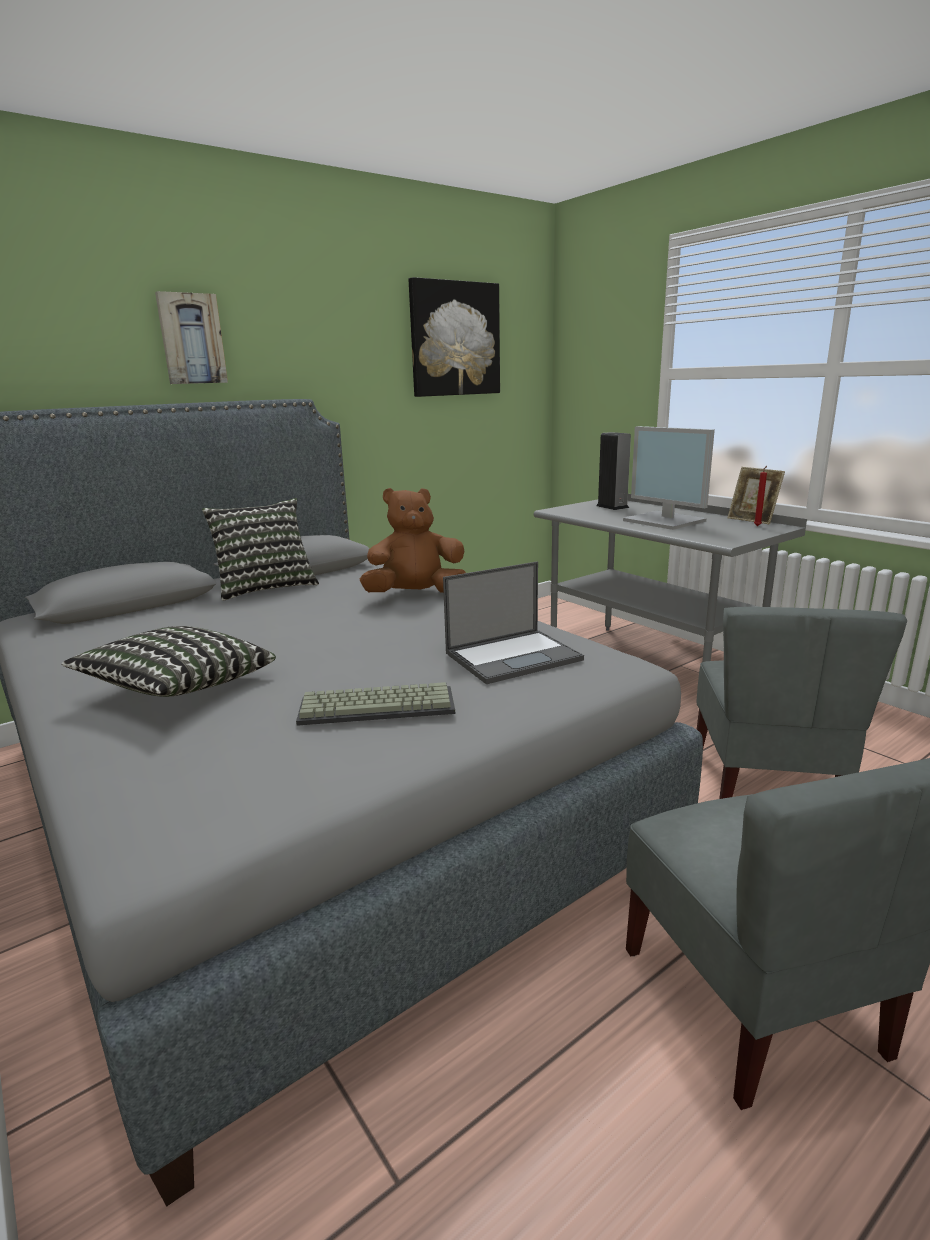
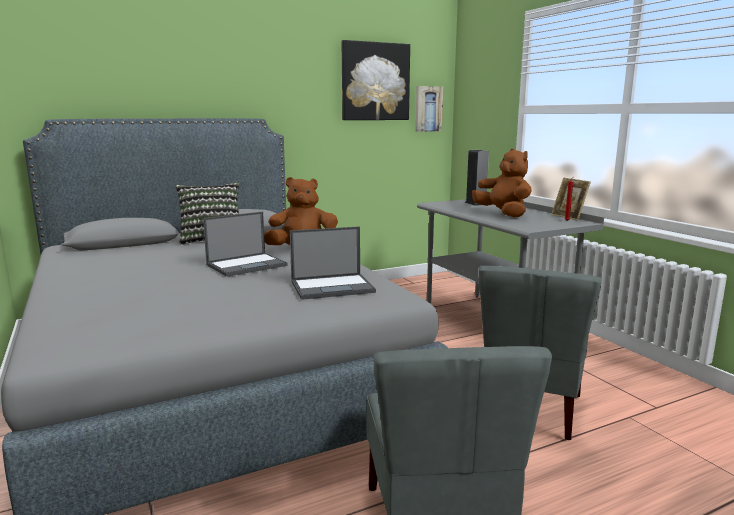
camera: 10 degrees right, 5 degrees down
pillow [62,626,276,697] -> none
picture [155,291,228,384] -> picture moved to [415,86,443,132]
keyboard [296,682,455,726] -> none
monitor [623,426,715,530] -> brown plush toy [472,148,532,218]
none -> laptop [203,212,287,277]

